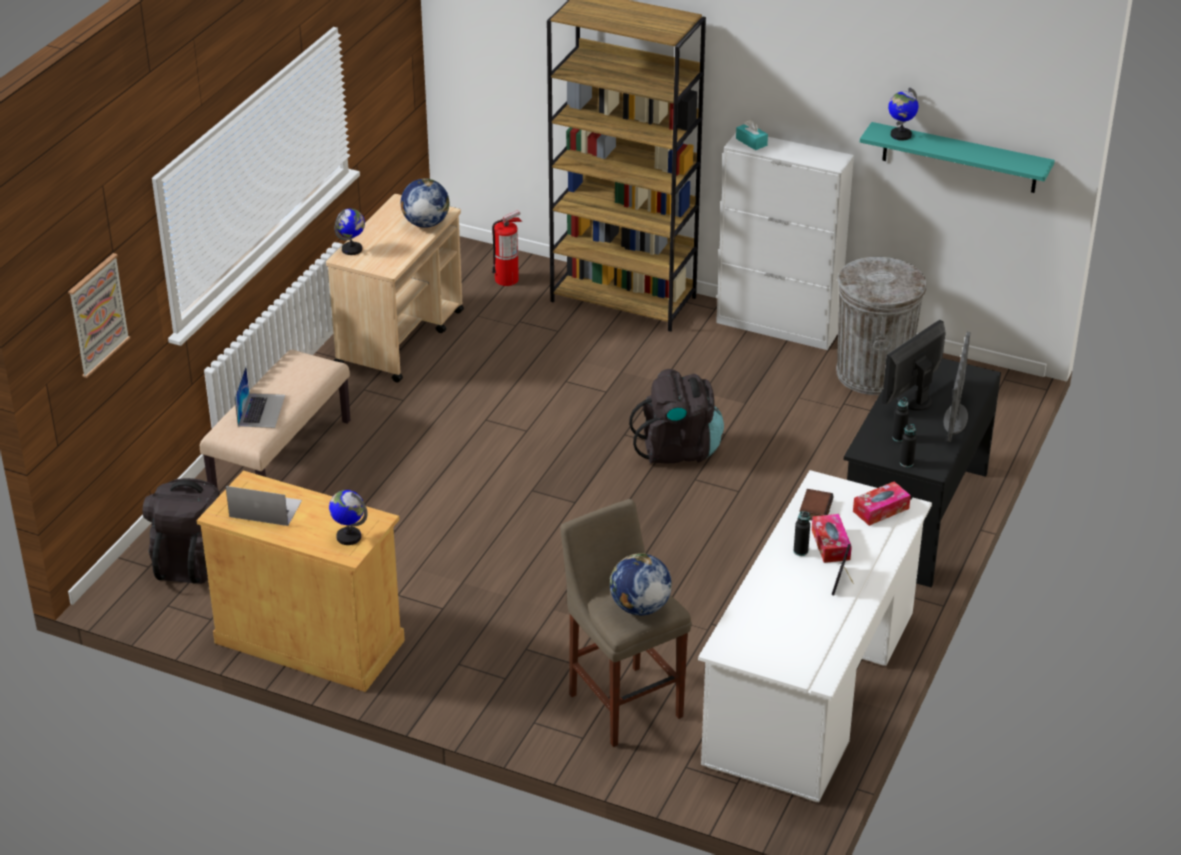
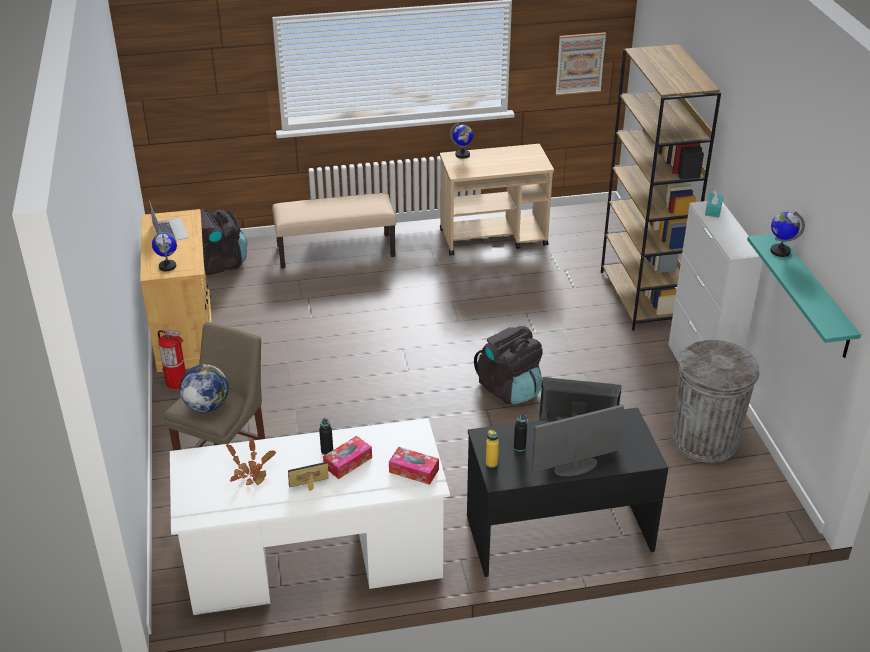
camera: 55 degrees right, 0 degrees up
picture [68,253,130,378] -> picture moved to [556,32,606,95]
laptop [235,366,285,428] -> none
globe [401,178,450,228] -> none
fire extinguisher [492,210,522,286] -> fire extinguisher moved to [158,330,186,389]
book [800,489,833,520] -> none
black bottle [900,424,917,467] -> yellow bottle [486,430,499,468]
none -> potted plant [226,439,277,485]

